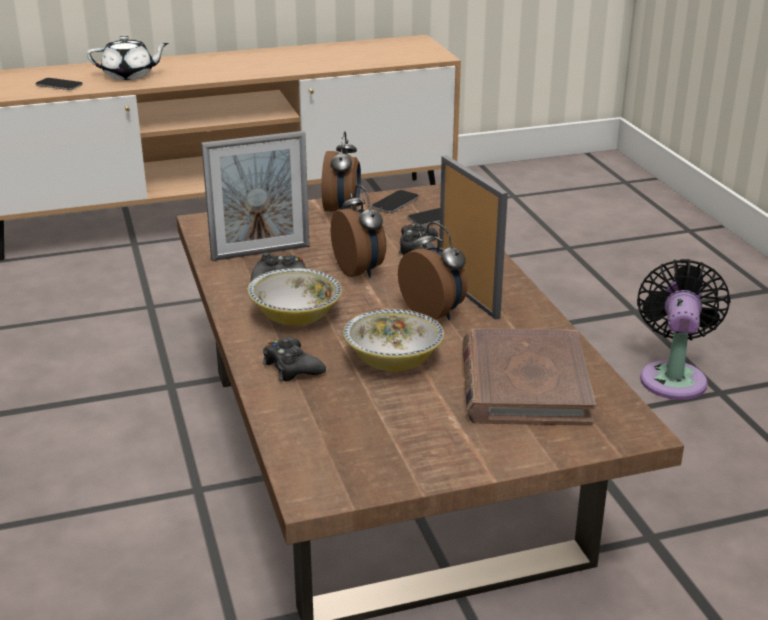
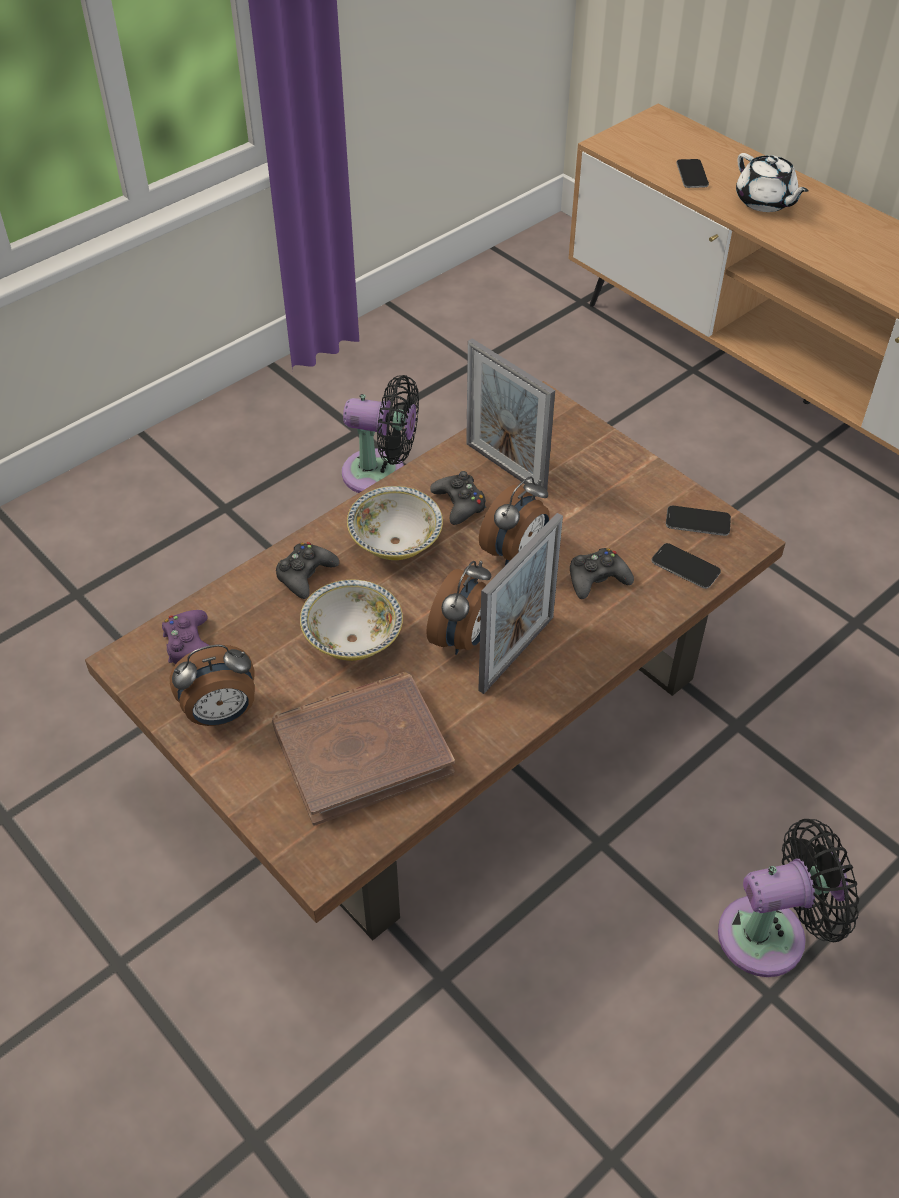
camera: 65 degrees right, 20 degrees up
alarm clock [322,131,361,211] -> alarm clock moved to [170,644,255,726]
none -> purple game controller [162,610,210,664]
none -> black fan [342,375,419,493]

